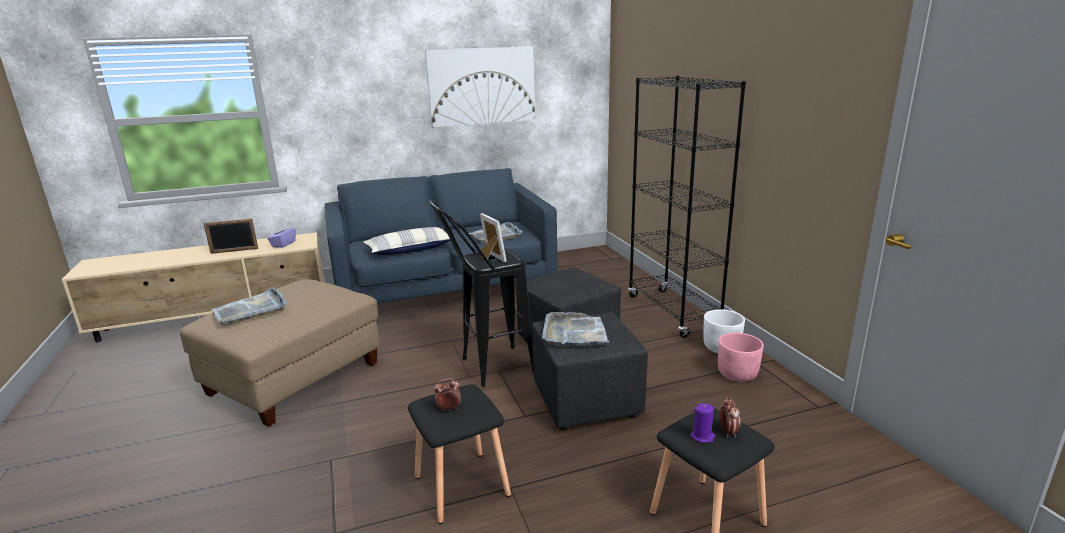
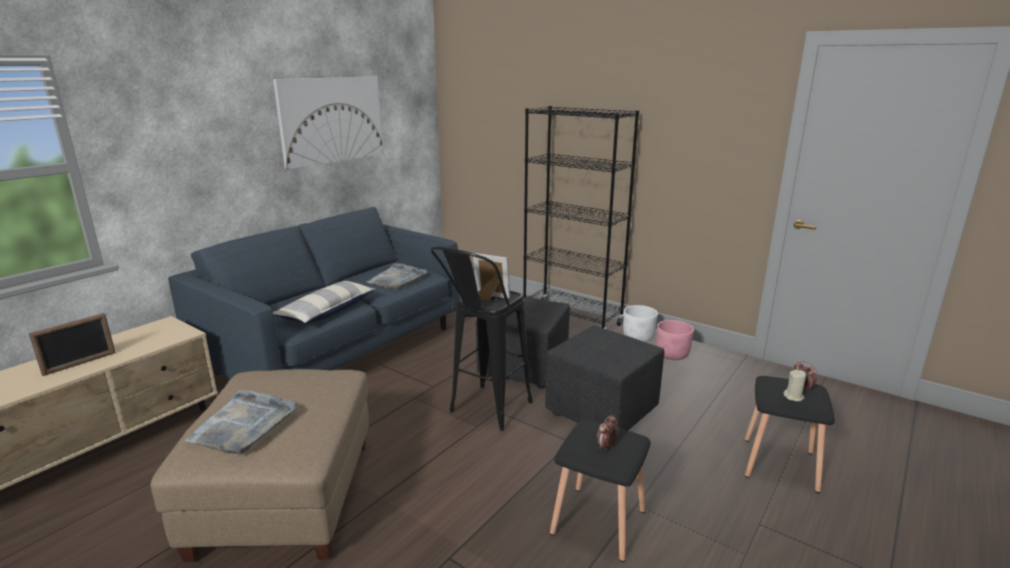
camera: 35 degrees left, 0 degrees up
purple tissue box [268,224,296,248] -> none
grey tray [542,312,609,346] -> none
purple candle [690,403,715,443] -> beige candle [783,370,806,401]

